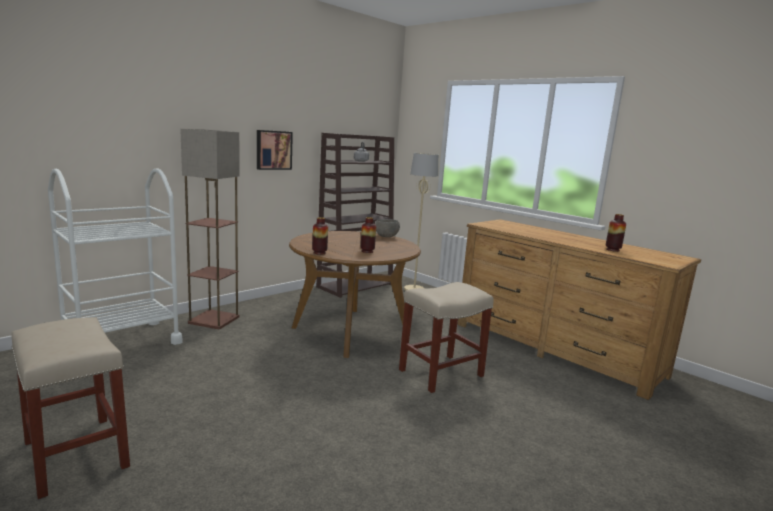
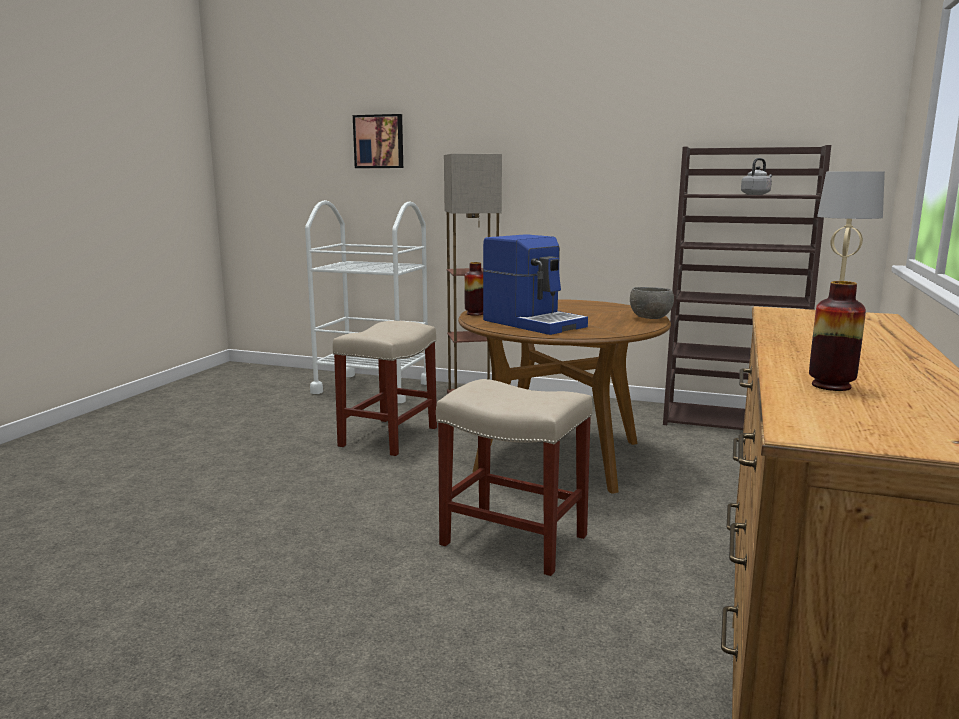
camera: 65 degrees right, 0 degrees up
beige stool [11,317,130,499] -> beige stool moved to [333,321,437,456]
picture [257,130,293,170] -> picture moved to [353,114,403,168]
vase [361,217,376,253] -> coffee machine [483,234,588,335]

